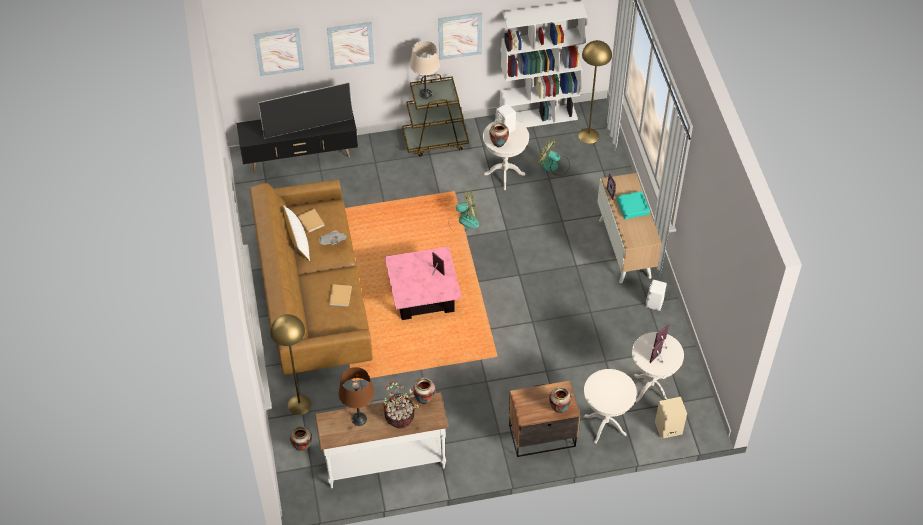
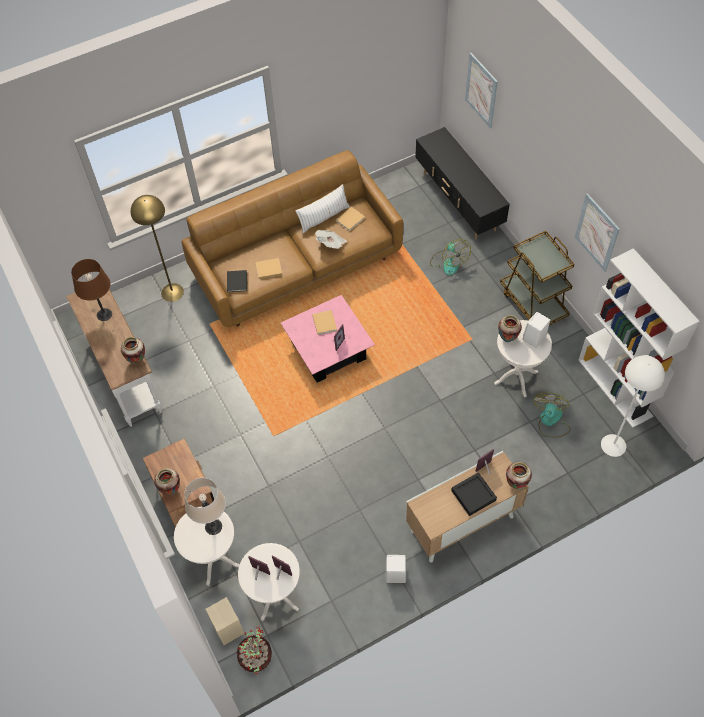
camera: 75 degrees right, 5 degrees up
television [258,82,353,139] -> none
vase [290,426,312,451] -> vase moved to [506,462,532,489]
picture [327,22,374,70] -> none
potted plant [382,381,421,428] -> potted plant moved to [237,627,272,675]
beige table lamp [410,41,440,99] -> beige table lamp moved to [184,478,226,535]
fan [448,190,479,232] -> fan moved to [430,239,471,276]
yellow floor lamp [578,40,612,144] -> white floor lamp [601,355,665,457]
turquoise tray [617,191,650,219] -> black tray [451,472,497,516]
none -> black book [227,270,247,292]
none -> beige book [312,310,337,335]

